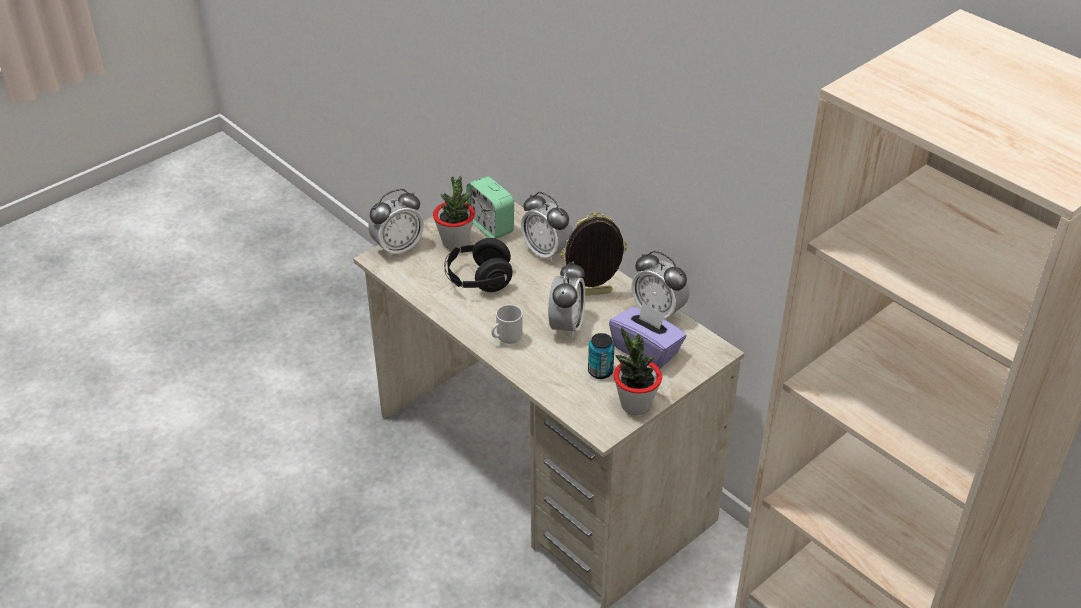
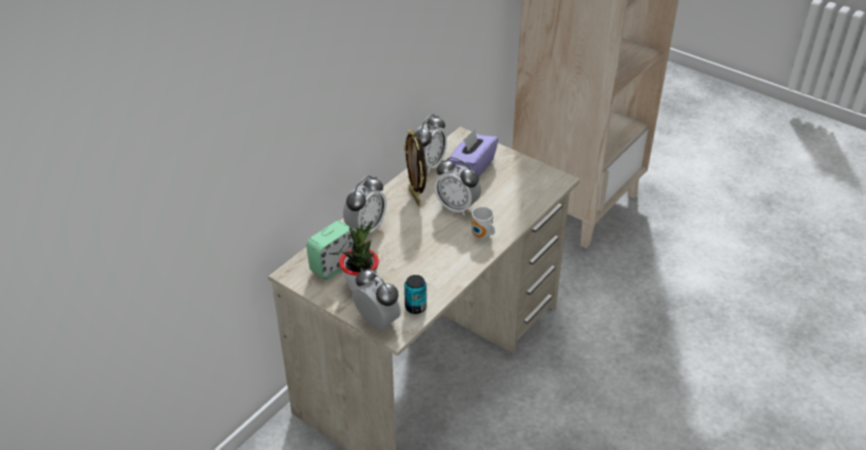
camera: 100 degrees left, 0 degrees up
black headphones [444,238,513,292] -> none
alarm clock [548,261,586,338] -> alarm clock turned 150 degrees counterclockwise [434,157,481,216]
can [588,333,615,379] -> can moved to [404,275,427,314]
potted plant [614,327,662,415] -> none

